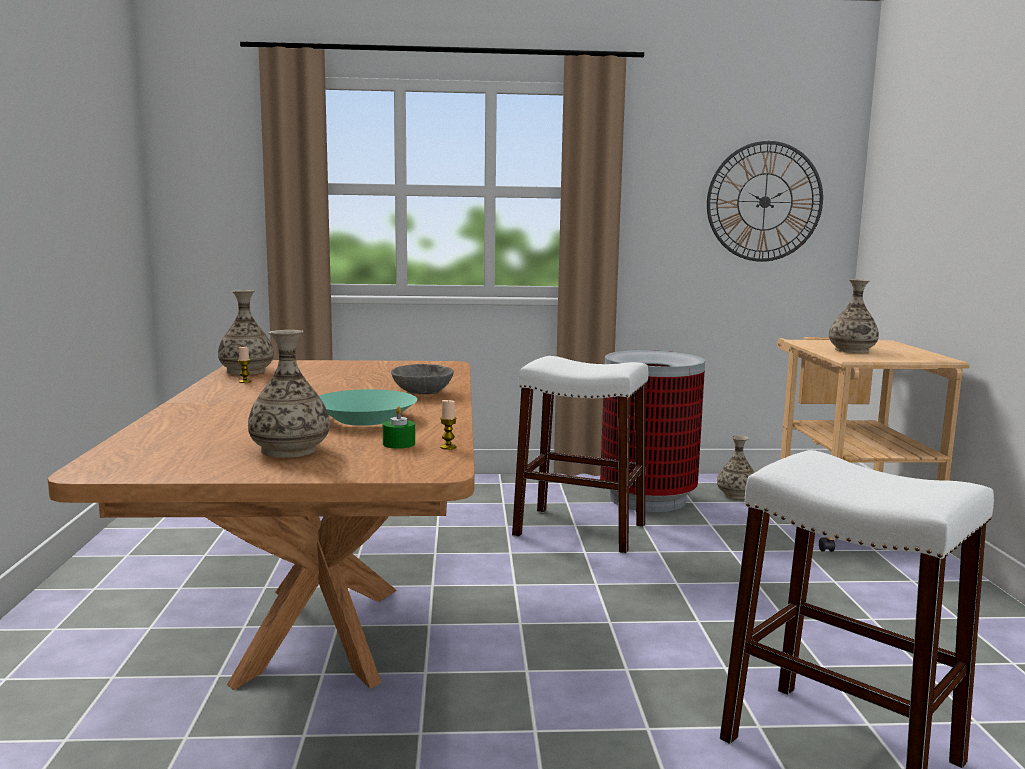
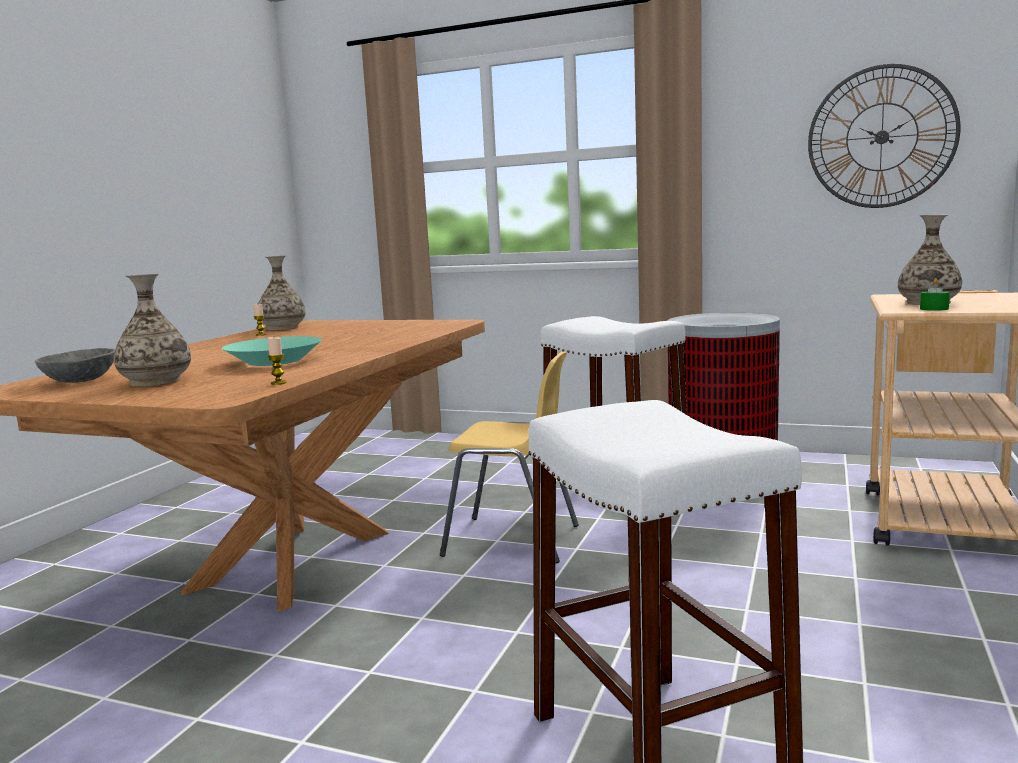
camera: 25 degrees right, 0 degrees up
green candle [383,406,415,449] -> green candle moved to [920,278,950,311]
grey bowl [391,364,454,394] -> grey bowl moved to [35,348,115,383]
vase [717,435,755,500] -> none
none -> yellow chair [440,352,579,563]

